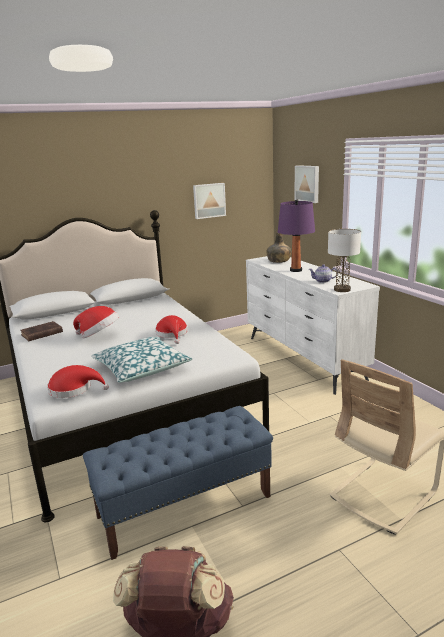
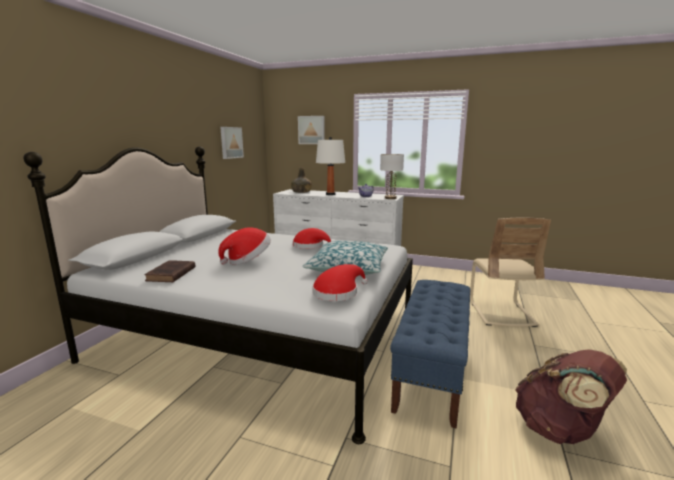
camera: 45 degrees left, 5 degrees down
purple table lamp [278,199,315,272] -> white table lamp [316,137,345,195]

